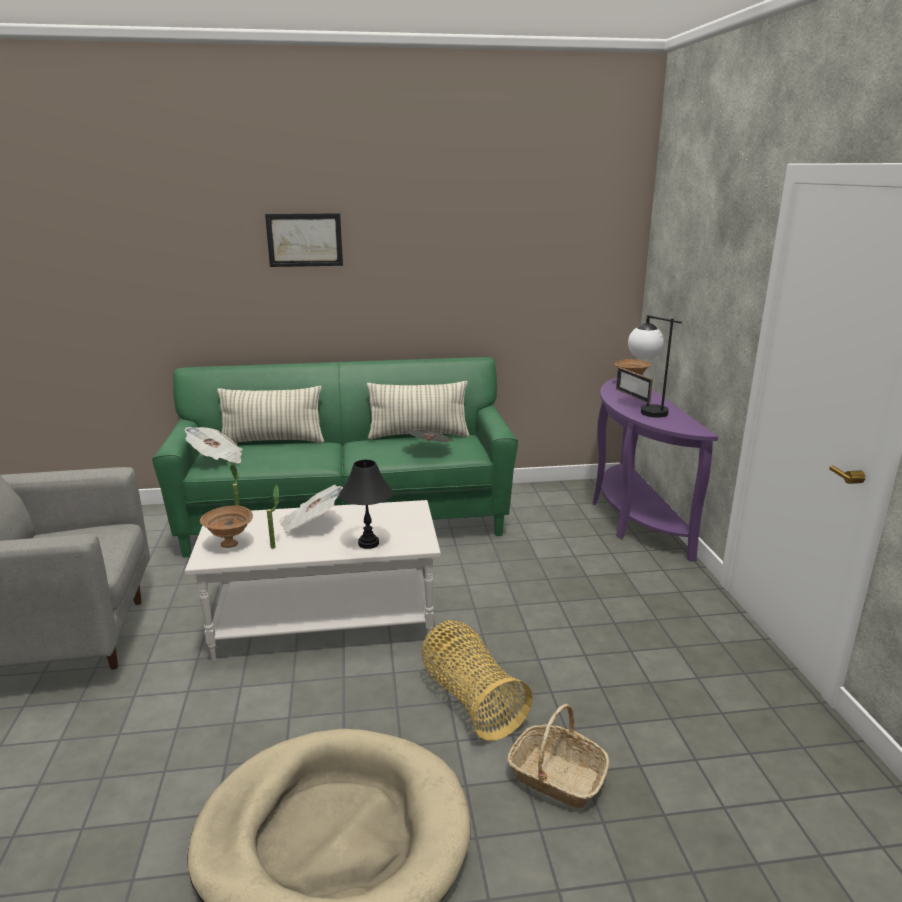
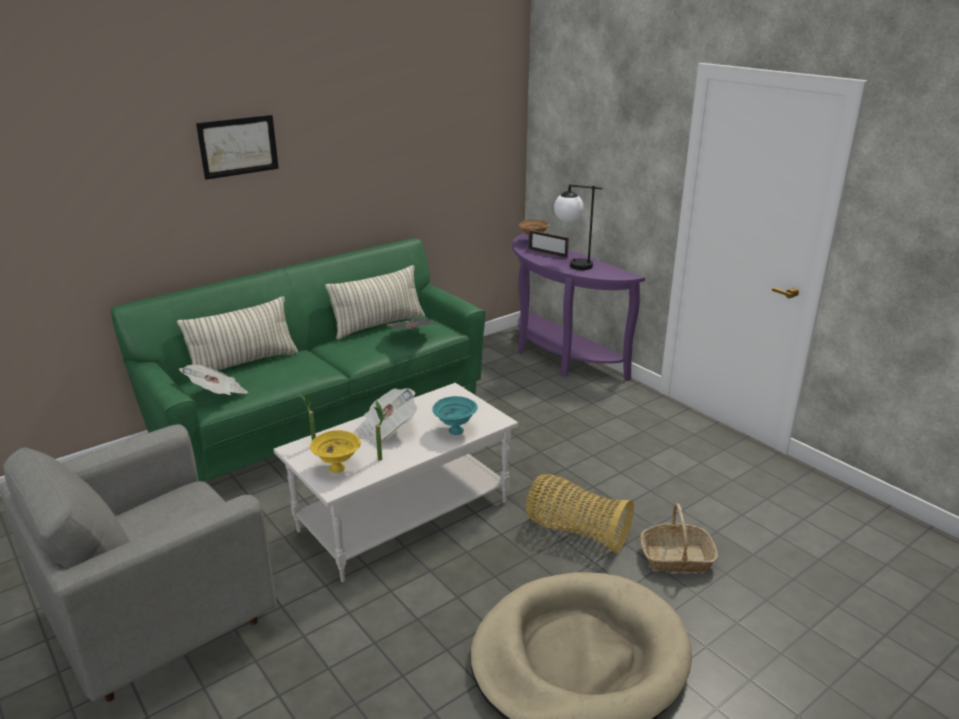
camera: 30 degrees left, 5 degrees up
brown bowl [200,505,253,548] -> yellow bowl [310,430,361,473]
black table lamp [339,460,393,549] -> turquoise bowl [432,396,478,435]

